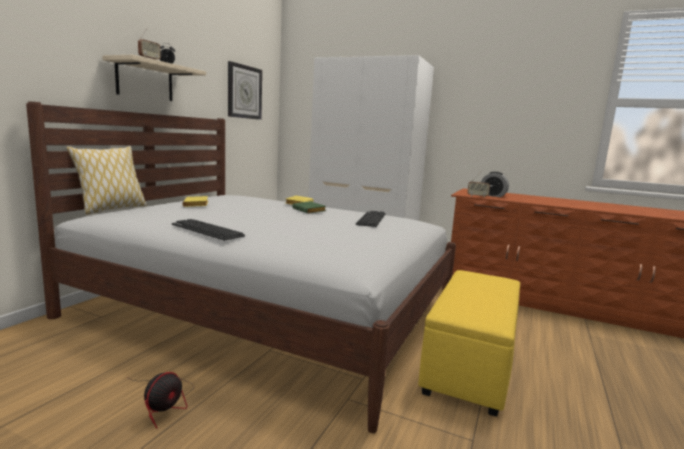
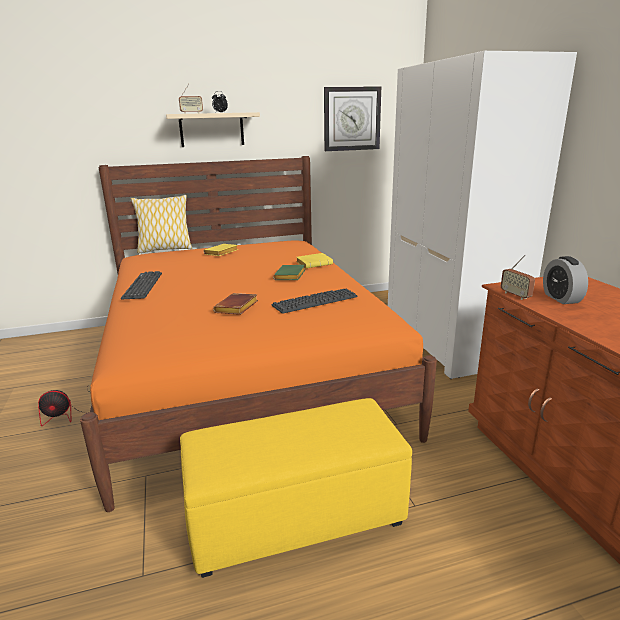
camera: 50 degrees right, 10 degrees up
white bed [26,101,456,433] -> orange bed [80,156,437,512]
none -> brown book [213,293,258,315]

